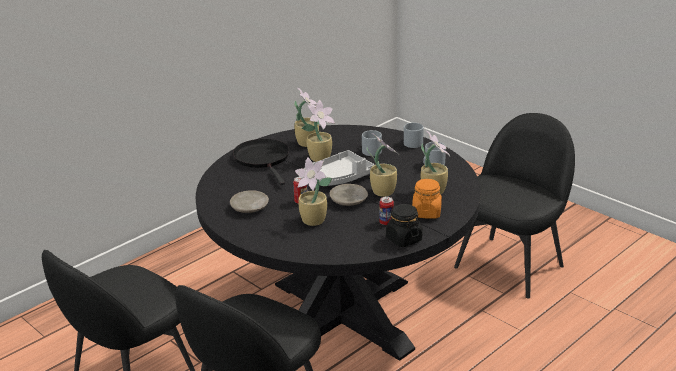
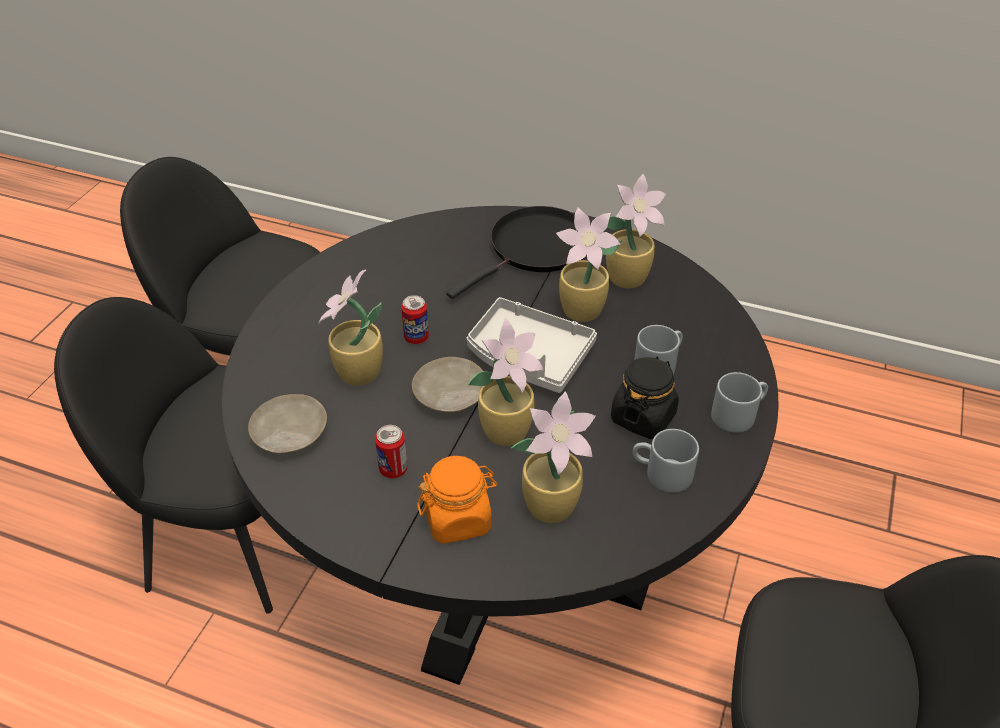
camera: 65 degrees right, 15 degrees up
beige plate [230,190,269,213] -> beige plate moved to [248,394,327,455]
black jar [386,204,423,247] -> black jar moved to [611,356,679,439]

